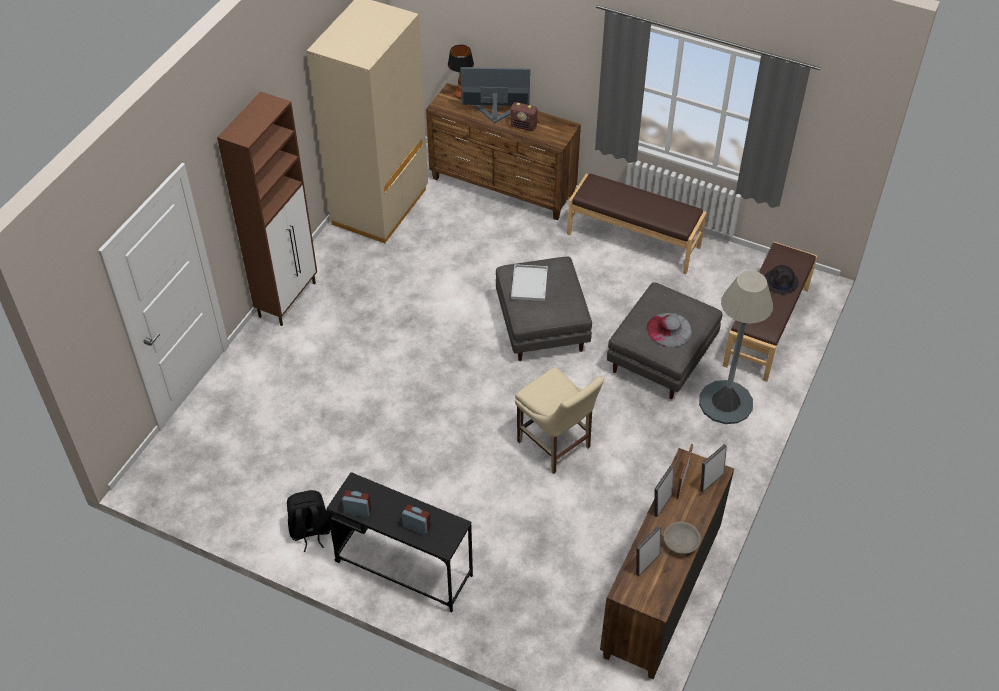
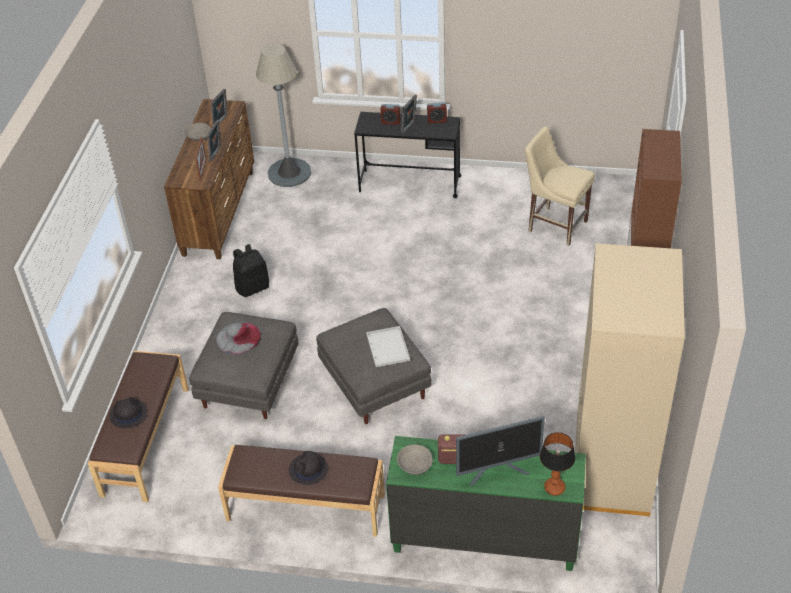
camera: 165 degrees right, 5 degrees down
black backpack [287,490,330,552] -> black backpack moved to [233,244,269,297]
brown dresser [426,83,581,220] -> green dresser [386,436,586,571]
beige chair [515,367,604,474] -> beige chair moved to [525,127,595,246]
grey floor lamp [699,270,773,424] -> grey floor lamp moved to [256,44,311,187]
picture frame [700,444,727,492] -> picture frame moved to [401,95,417,134]
none -> black hat [289,451,328,485]
none -> grey bowl [397,444,433,475]

